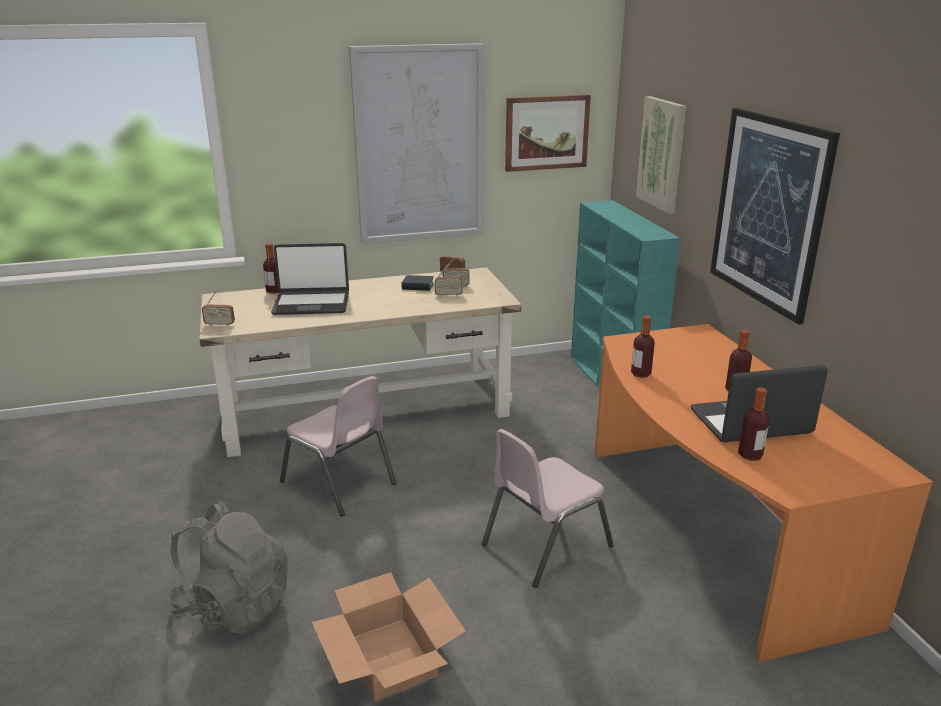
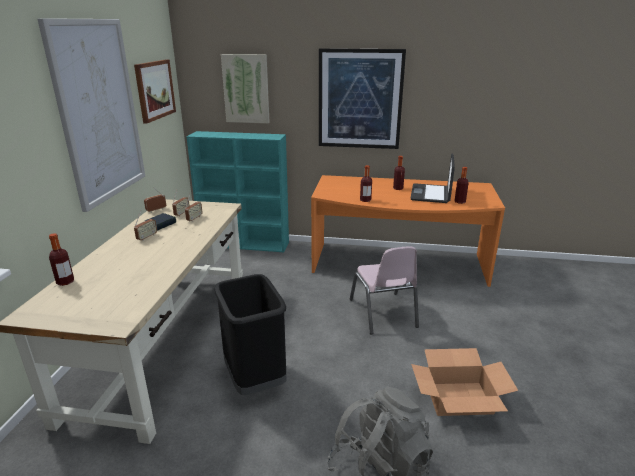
camera: 65 degrees left, 0 degrees up
radio [202,290,235,327] -> radio moved to [134,211,157,241]
laptop [271,243,349,315] -> none
pink chair [280,376,396,516] -> black trash can [214,274,287,395]

